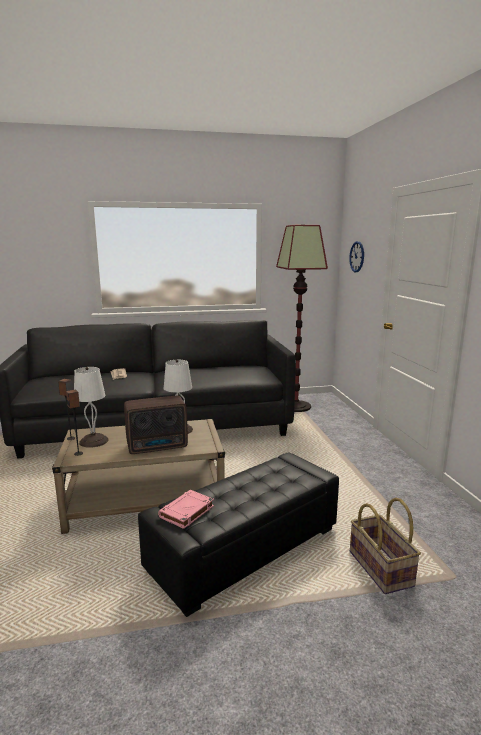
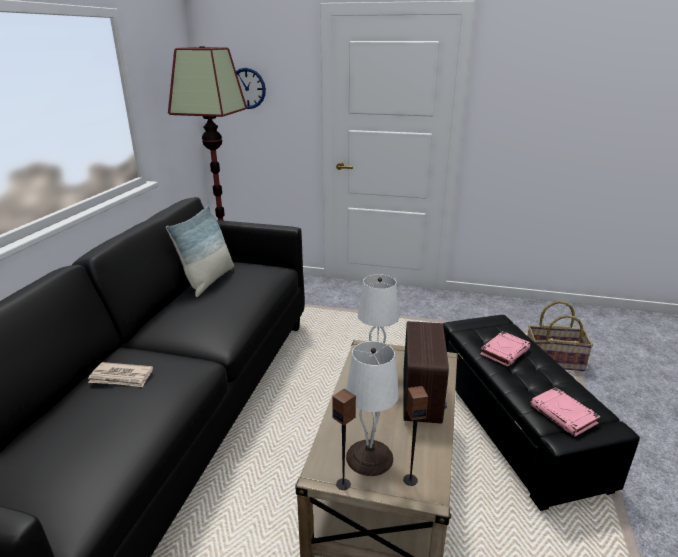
camera: 65 degrees left, 10 degrees up
none -> pillow [166,206,234,297]
none -> pink book [480,331,531,367]

